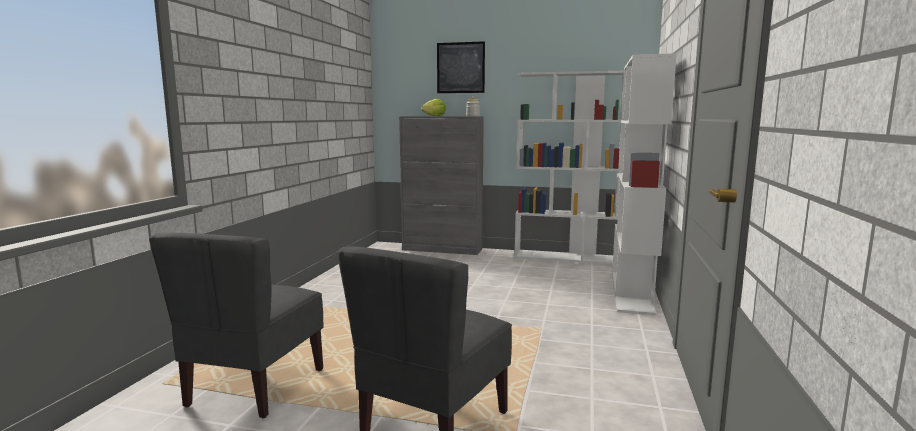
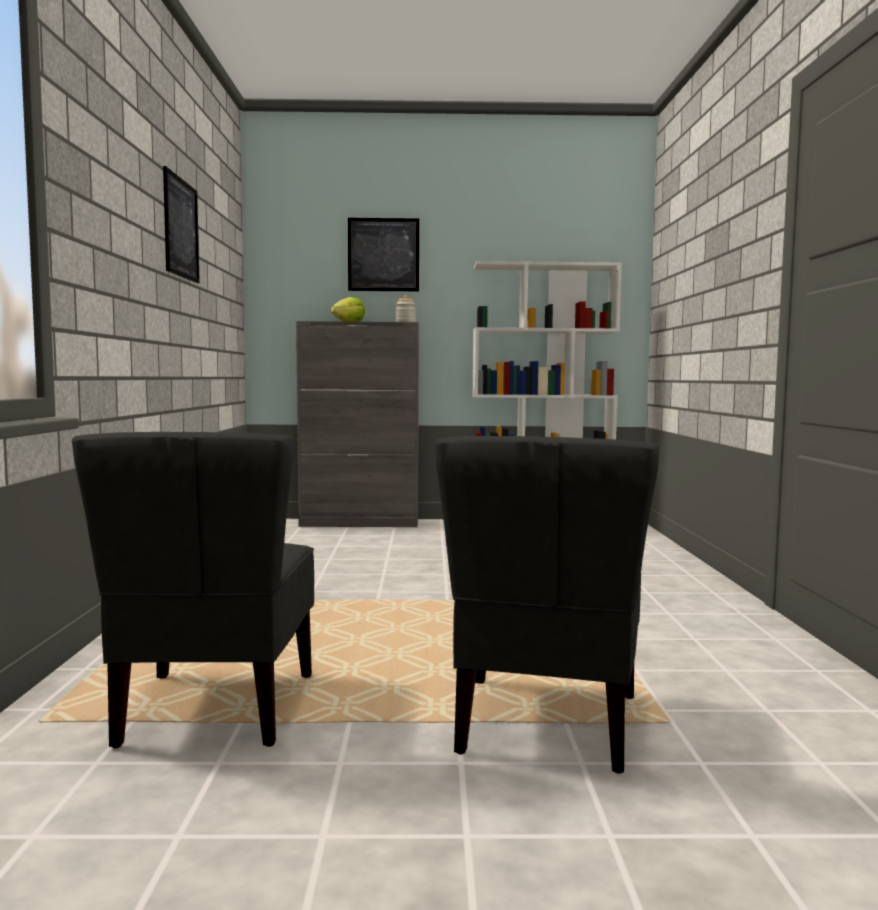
camera: 15 degrees left, 5 degrees down
white bookcase [612,53,677,316] -> none
none -> picture [163,166,200,283]

